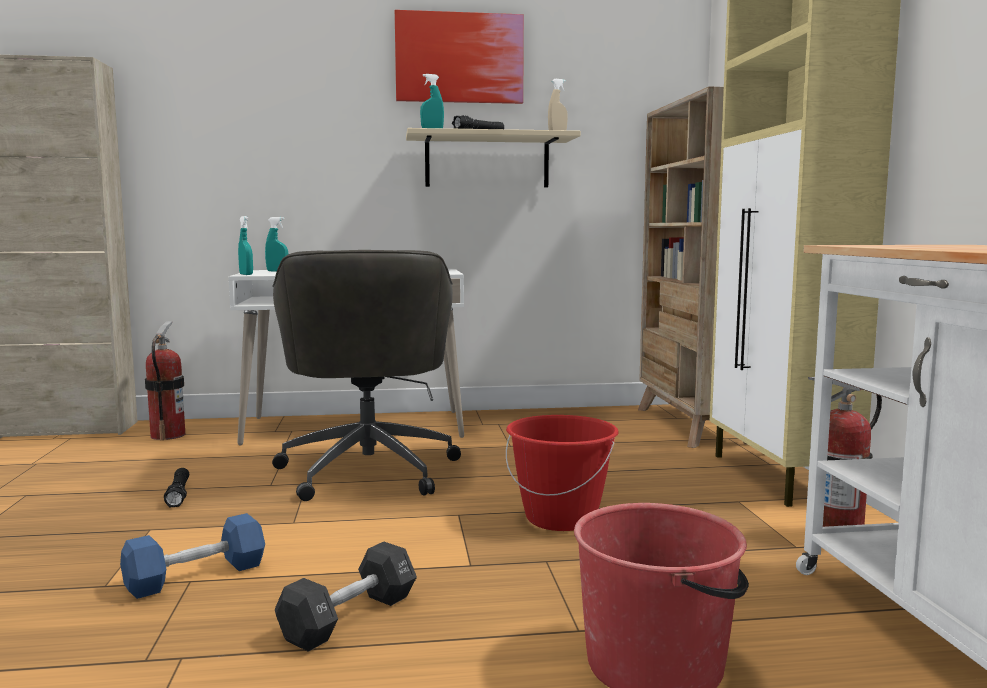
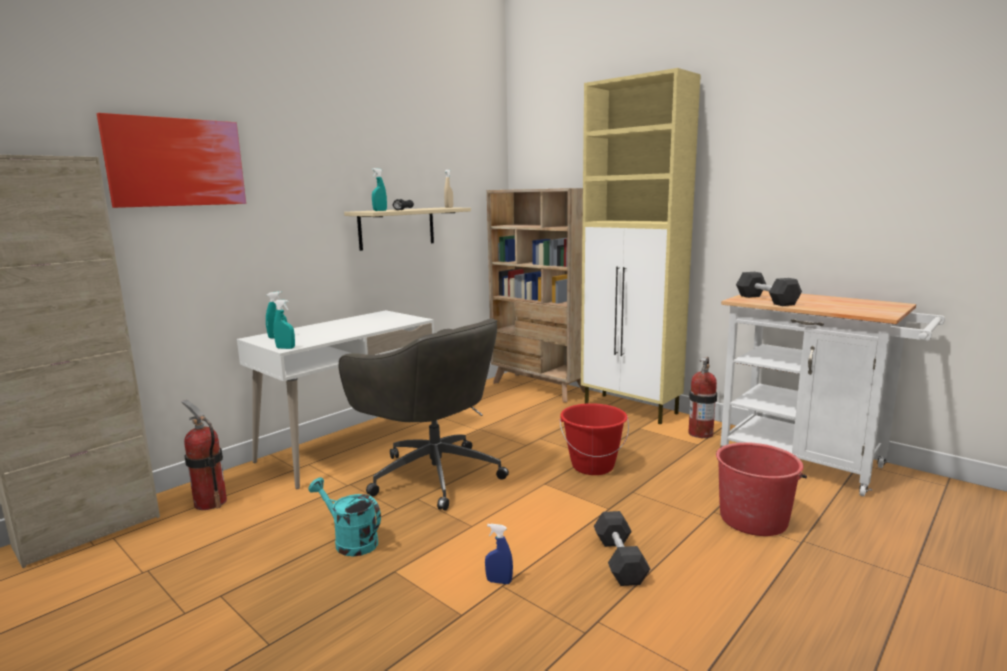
camera: 40 degrees left, 5 degrees up
blue dumbbell [120,513,265,599] -> blue spray bottle [485,524,513,584]
black flashlight [164,468,189,507] -> turquoise watering can [309,477,381,556]
picture [395,10,524,104] -> picture moved to [97,113,246,208]
none -> black dumbbell [736,272,802,306]

